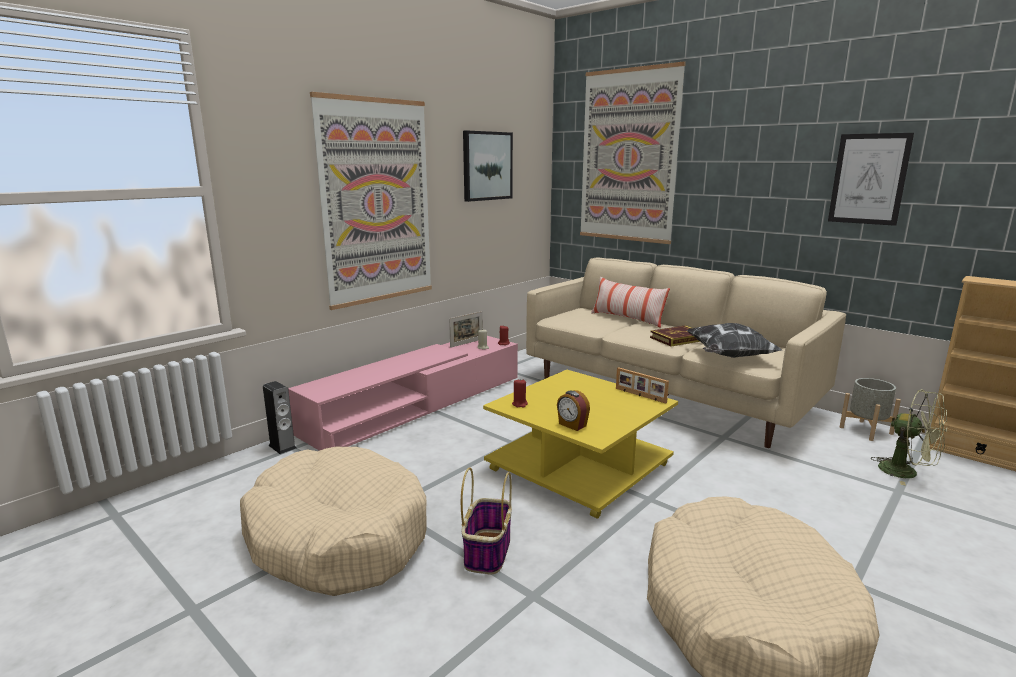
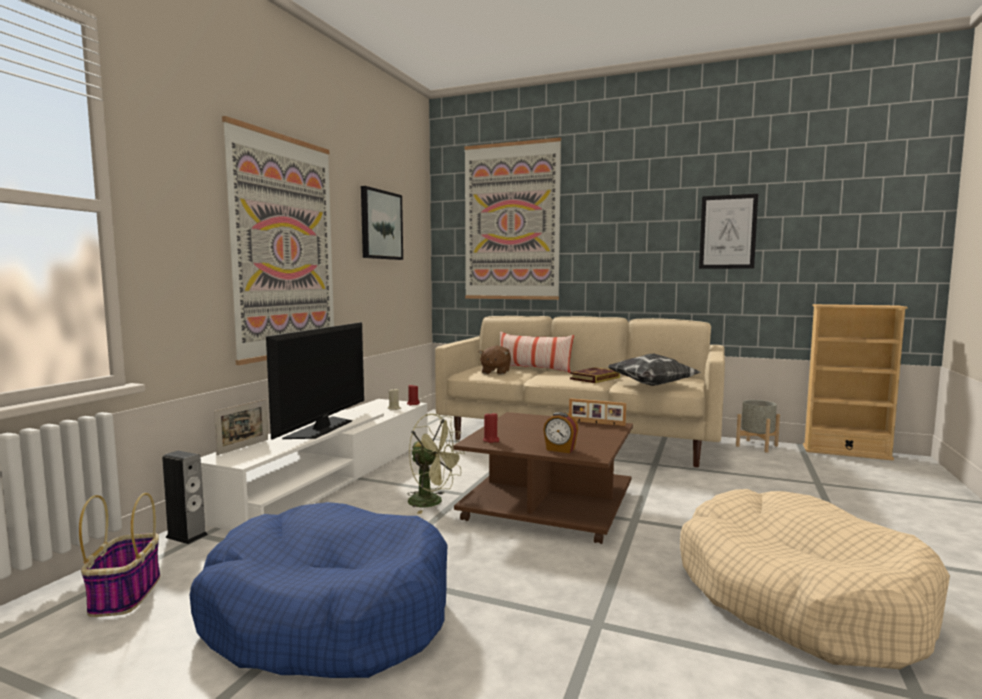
camera: 20 degrees left, 10 degrees down
beige dog bed [240,447,427,596] -> blue dog bed [190,502,448,678]
pink tv stand [288,336,518,451] -> white tv stand [201,399,428,531]
picture frame [449,311,483,348] -> picture frame moved to [214,399,268,455]
basket [461,468,512,574] -> basket moved to [79,493,160,617]
yellow coffee table [483,370,678,519] -> brown coffee table [453,412,633,544]
green fan [870,389,947,485] -> green fan moved to [407,414,465,514]
none -> television [266,322,364,439]
none -> brown plush toy [479,345,511,375]

